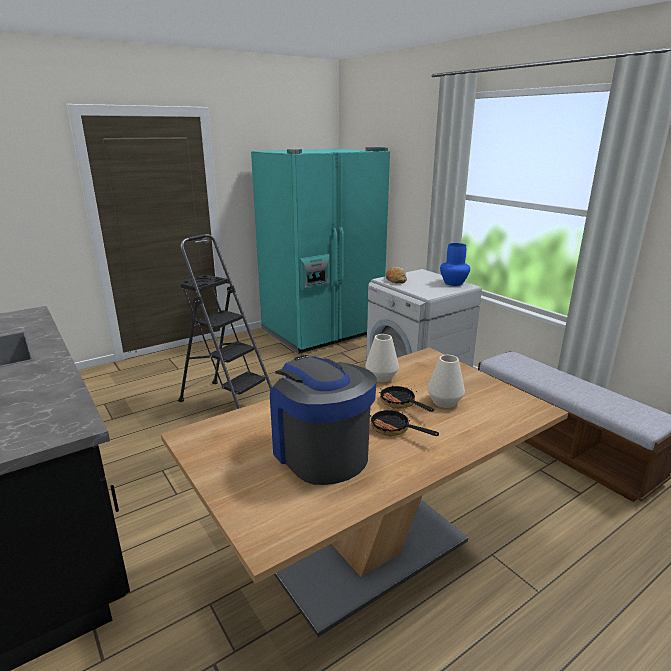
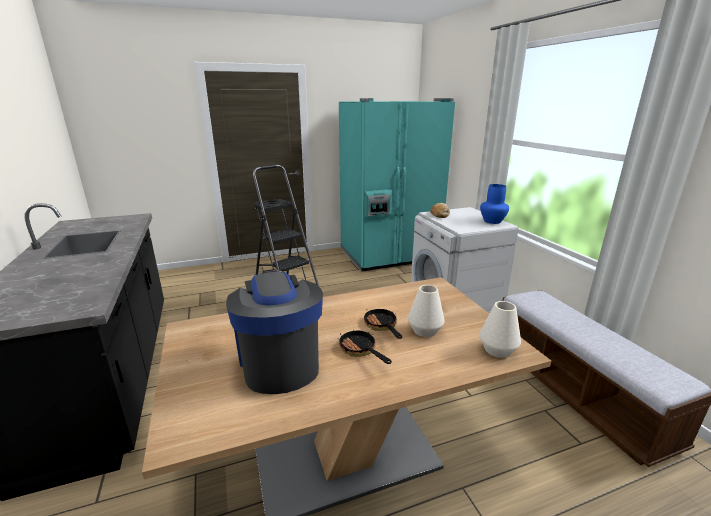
camera: 15 degrees right, 0 degrees up
white vase [365,334,399,382] -> white vase moved to [479,301,521,358]

